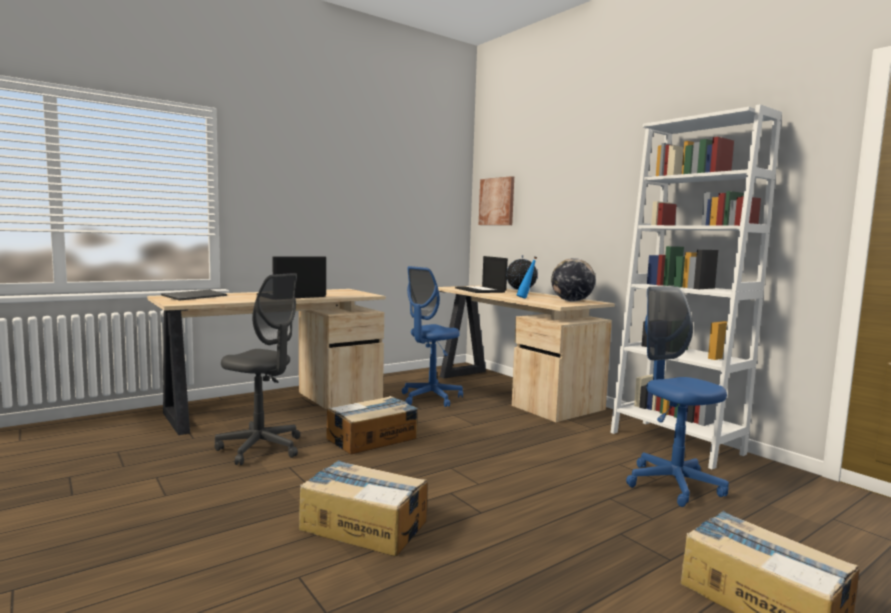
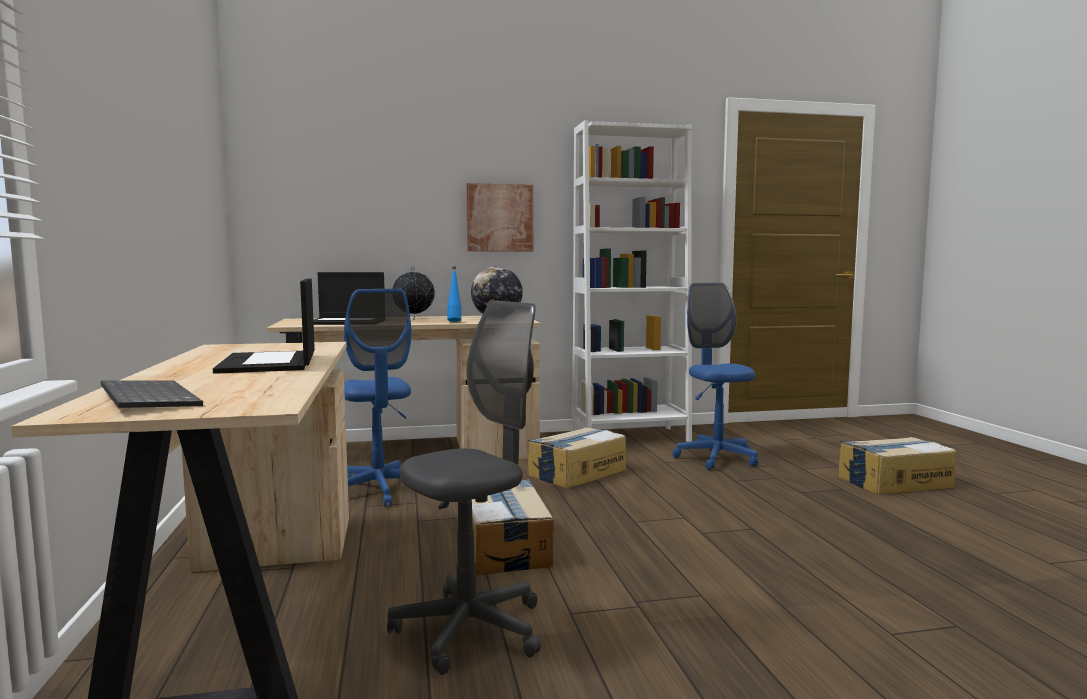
camera: 65 degrees left, 0 degrees up
cardboard box [299,460,427,556] -> cardboard box moved to [527,427,626,489]
picture [479,176,514,225] -> picture moved to [466,183,533,252]
blue office chair [626,286,729,507] -> blue office chair turned 75 degrees clockwise [672,283,758,470]

